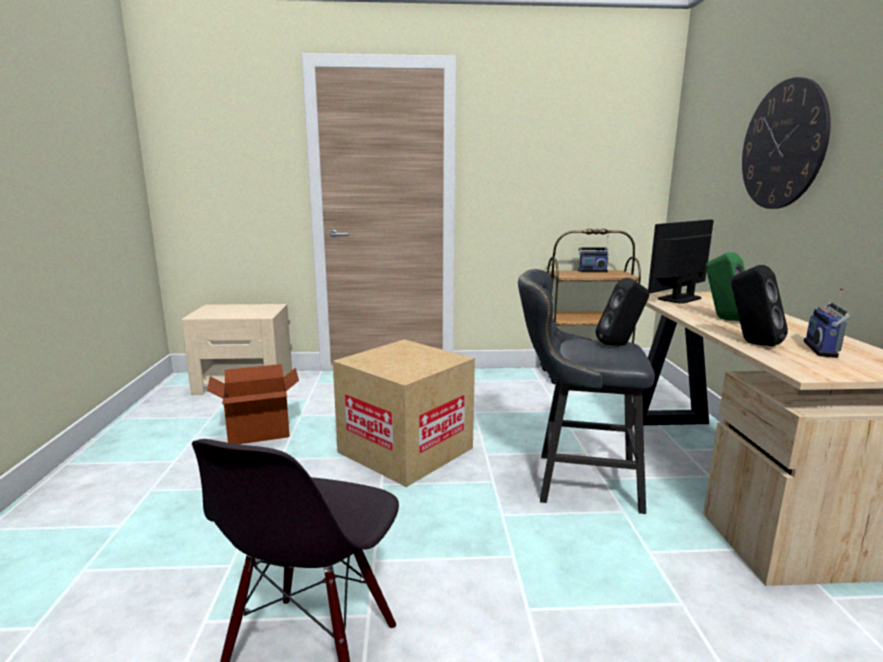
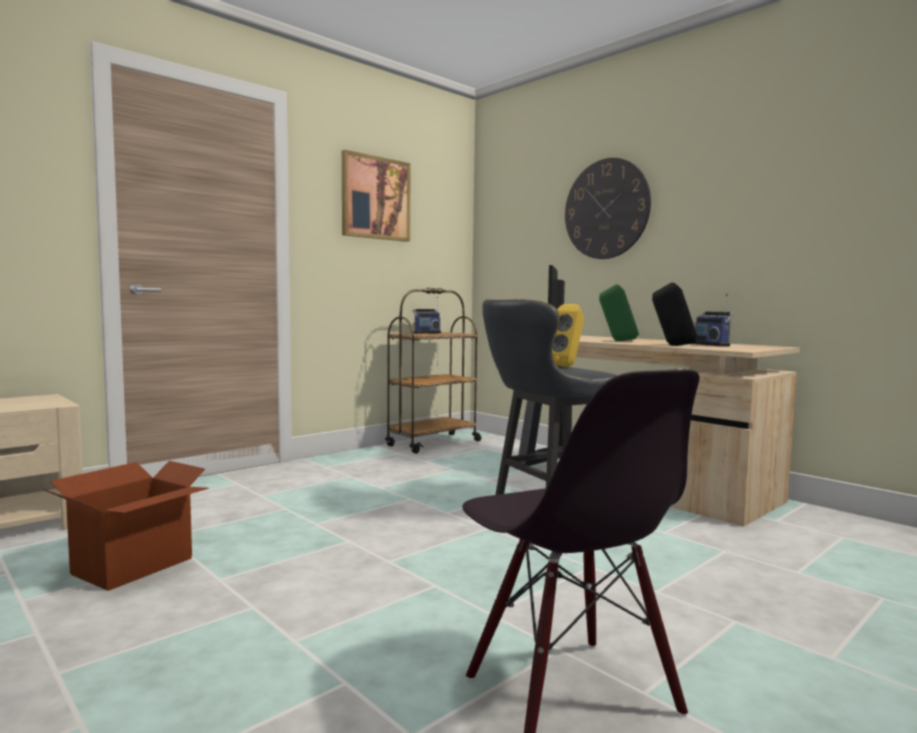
camera: 40 degrees left, 10 degrees down
cardboard box [333,339,475,487] -> none
black speaker [596,278,650,346] -> yellow speaker [552,304,584,367]
none -> picture [342,150,411,242]

